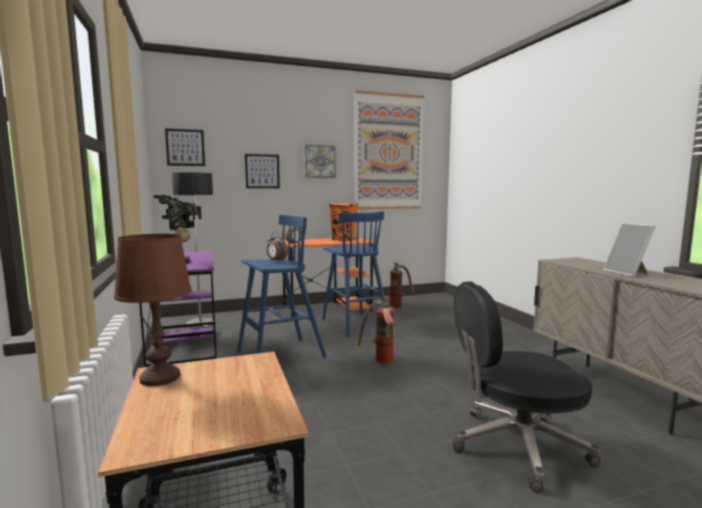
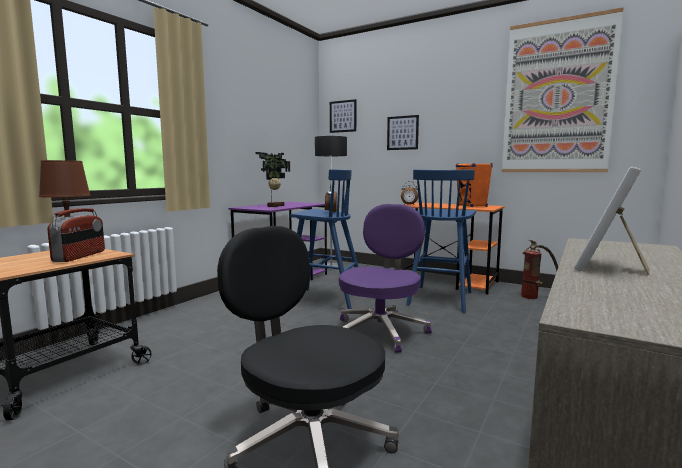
camera: 50 degrees right, 0 degrees up
picture [304,144,336,178] -> none
fire extinguisher [355,296,395,363] -> purple office chair [339,204,432,353]
none -> radio [47,208,105,262]

